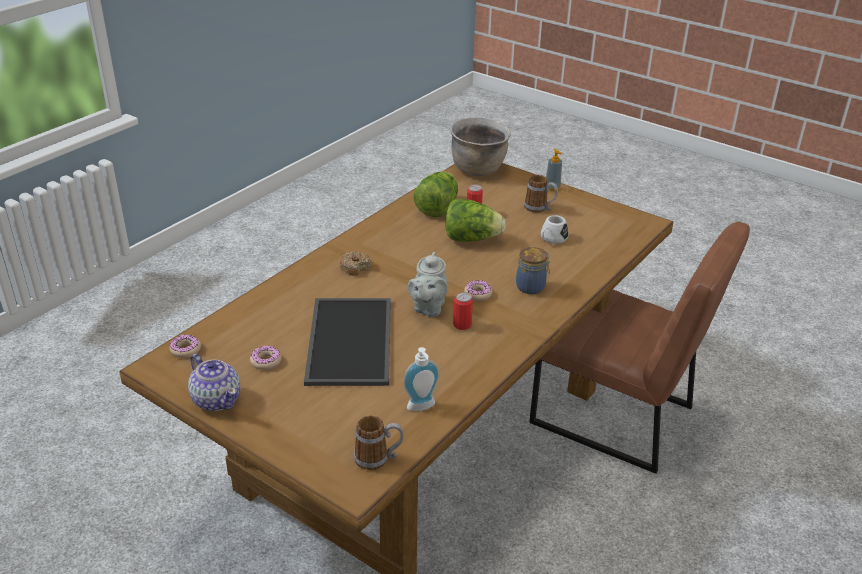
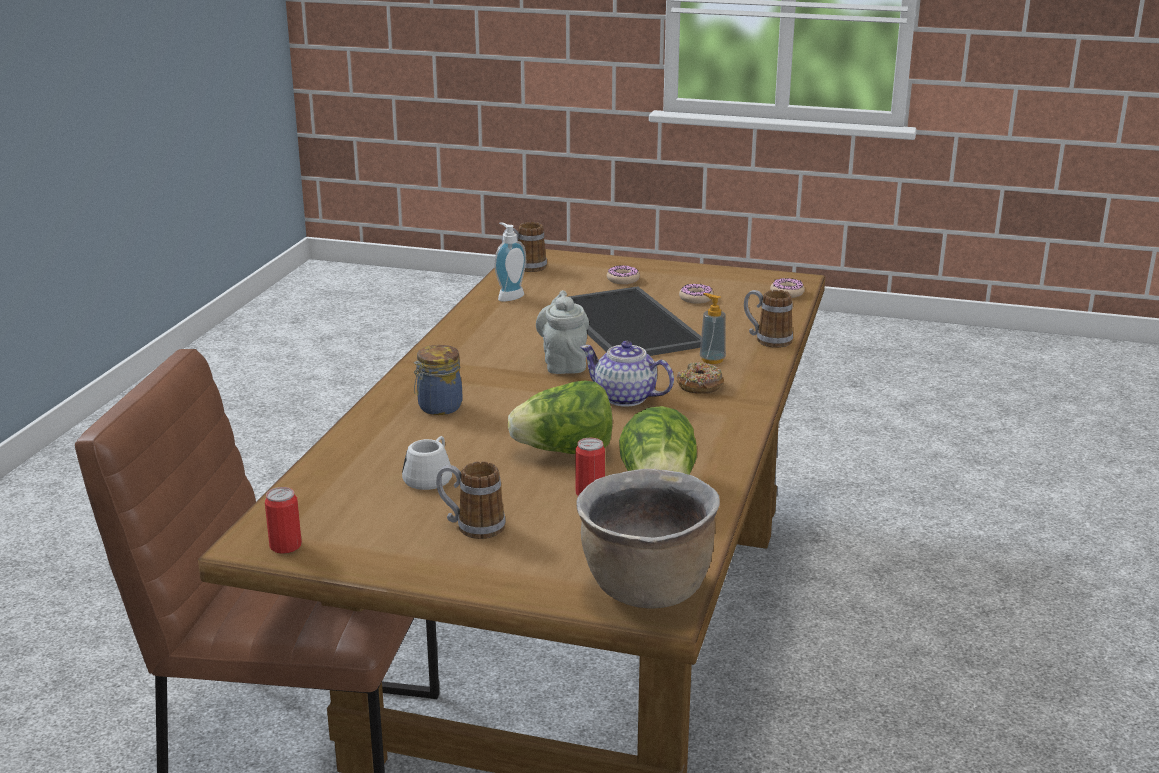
camera: 160 degrees right, 10 degrees down
teapot [188,354,240,411] -> teapot moved to [580,341,674,407]
can [453,292,473,330] -> can moved to [265,487,302,554]
donut [464,280,492,301] -> donut moved to [607,265,640,284]
soap dispenser [546,149,562,191] -> soap dispenser moved to [700,293,726,364]
none -> mug [744,290,793,348]

